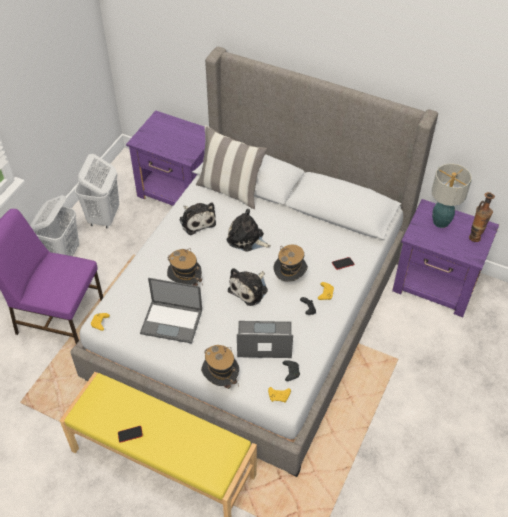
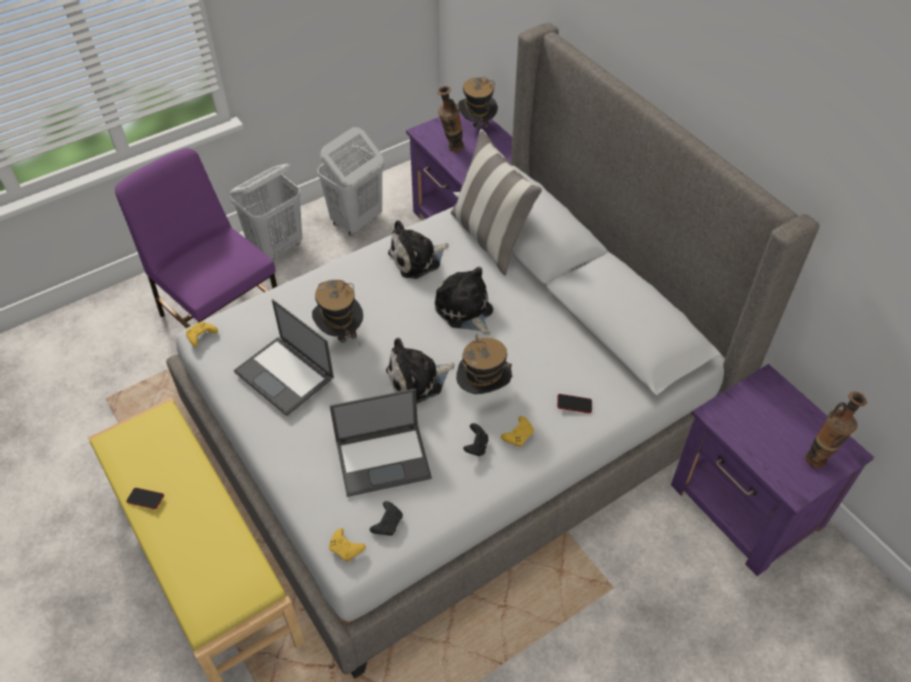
camera: 30 degrees right, 0 degrees up
plush toy [179,202,216,235] -> plush toy turned 60 degrees clockwise [388,220,449,279]
hat [201,345,239,389] -> hat moved to [458,77,498,129]
laptop [237,321,293,358] -> laptop turned 135 degrees clockwise [330,389,432,497]
table lamp [432,163,472,228] -> none
none -> vase [438,86,464,152]

